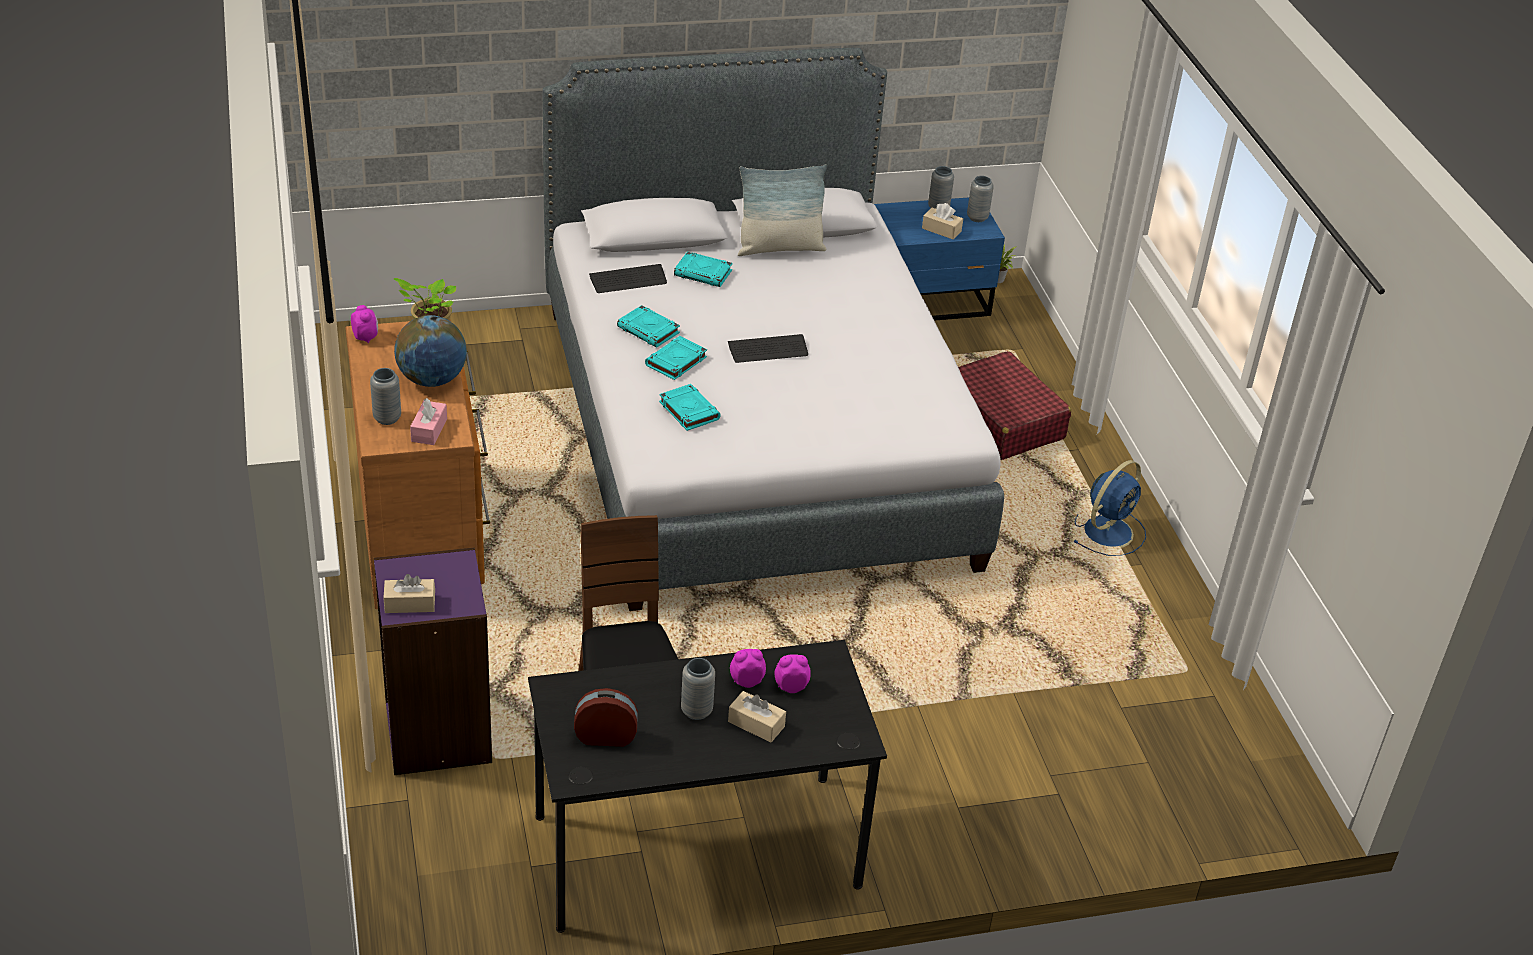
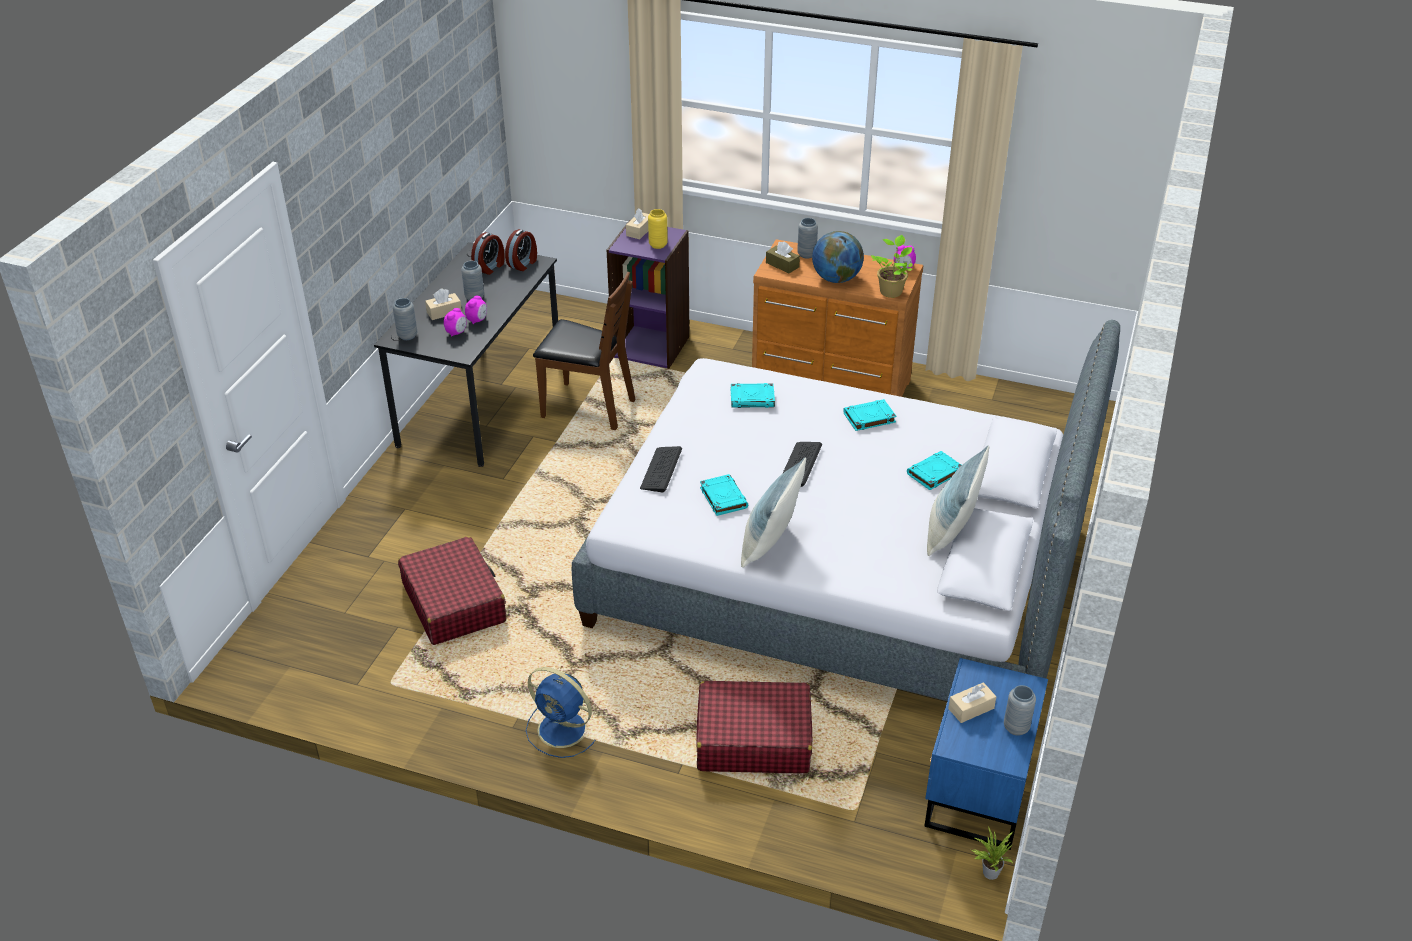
camera: 125 degrees right, 0 degrees up
pink tissue box [410,398,447,445] -> brown tissue box [766,241,800,273]
keyboard [589,264,667,293] -> keyboard moved to [640,446,682,492]
turquoise book [645,336,707,380] -> turquoise book moved to [700,474,748,516]
grey vase [967,176,994,222] -> grey vase moved to [393,298,417,340]
blue fan [1073,460,1146,556] -> blue fan turned 45 degrees counterclockwise [526,667,596,758]
none -> red suitcase [398,536,506,645]
none -> alarm clock [505,229,537,271]
none -> yellow vase [648,209,668,249]
none -> pillow [741,457,806,568]

